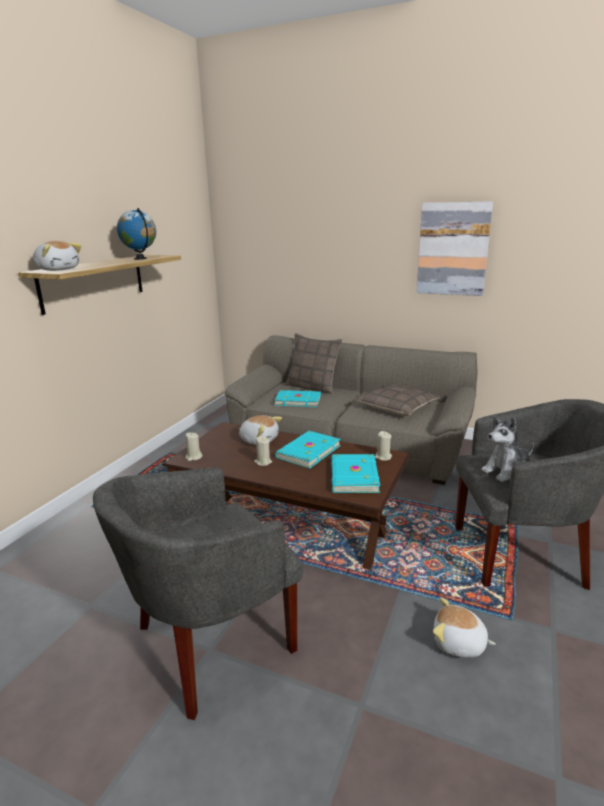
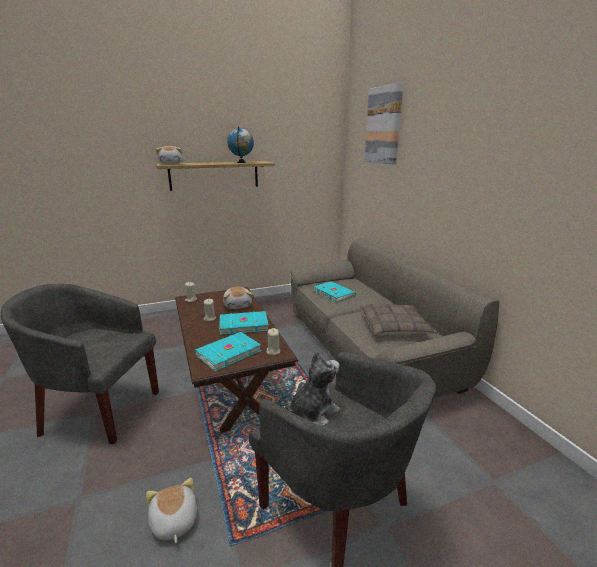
camera: 45 degrees right, 0 degrees up
pillow [286,333,342,394] -> none
picture [417,201,493,296] -> picture moved to [365,82,403,164]
plush toy [481,417,534,482] -> plush toy turned 120 degrees clockwise [285,351,340,426]

